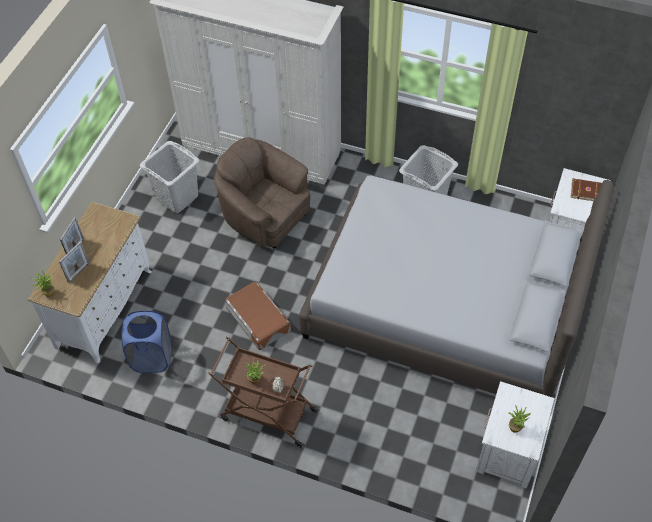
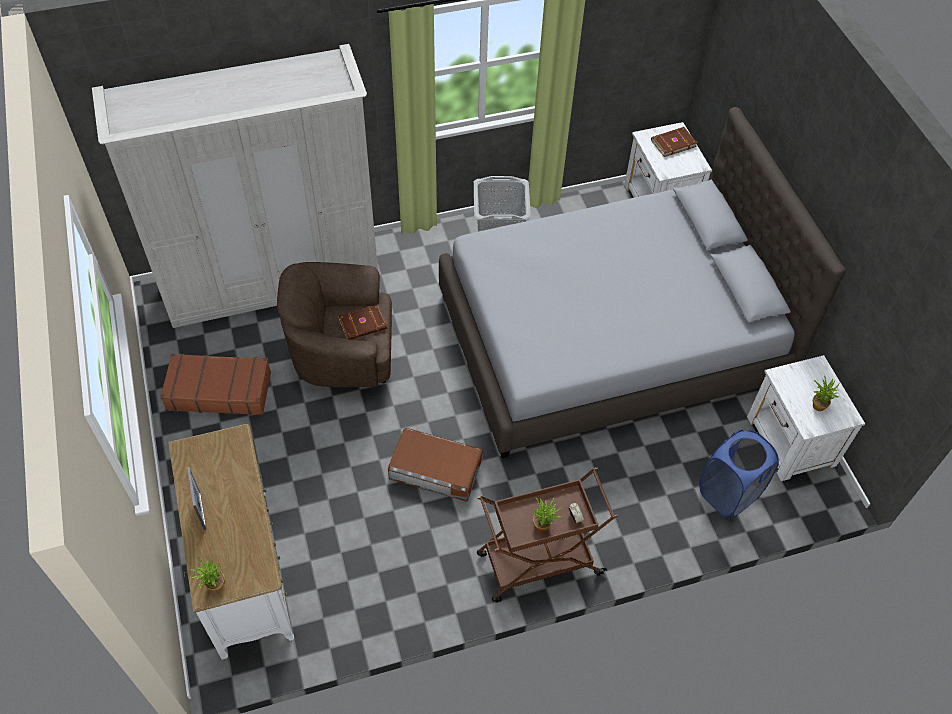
camera: 40 degrees left, 0 degrees up
picture frame [59,241,89,283] -> none
blue laundry basket [121,310,172,373] -> blue laundry basket moved to [699,430,779,517]
grey laundry basket [140,141,199,213] -> brown suitcase [160,354,271,415]
none -> brown book [338,304,387,339]

